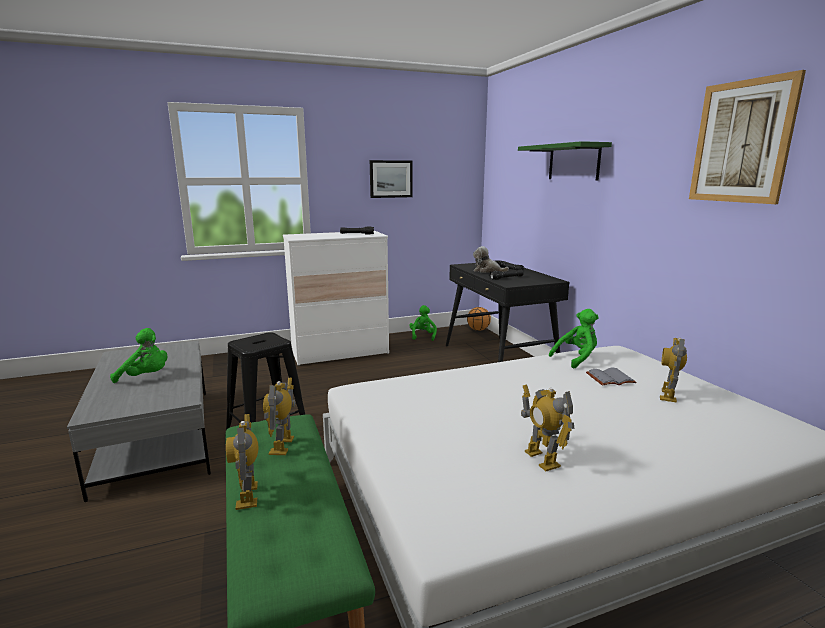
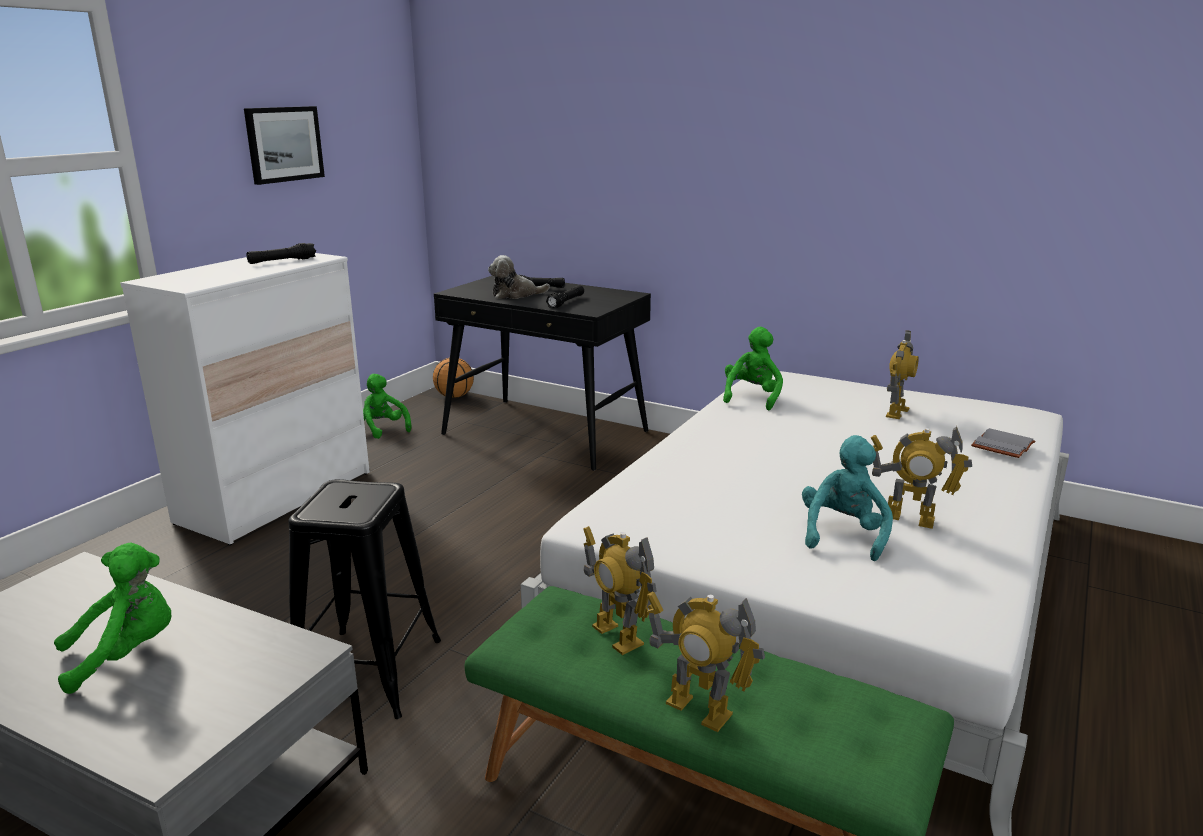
camera: 40 degrees left, 5 degrees up
green shelf [518,141,612,180] -> none
grey book [586,368,636,386] -> grey book moved to [971,428,1035,458]
toy robot [660,338,687,403] -> toy robot turned 135 degrees counterclockwise [886,330,919,419]
picture [689,70,806,204] -> none
none -> turquoise plush toy [802,435,893,561]

